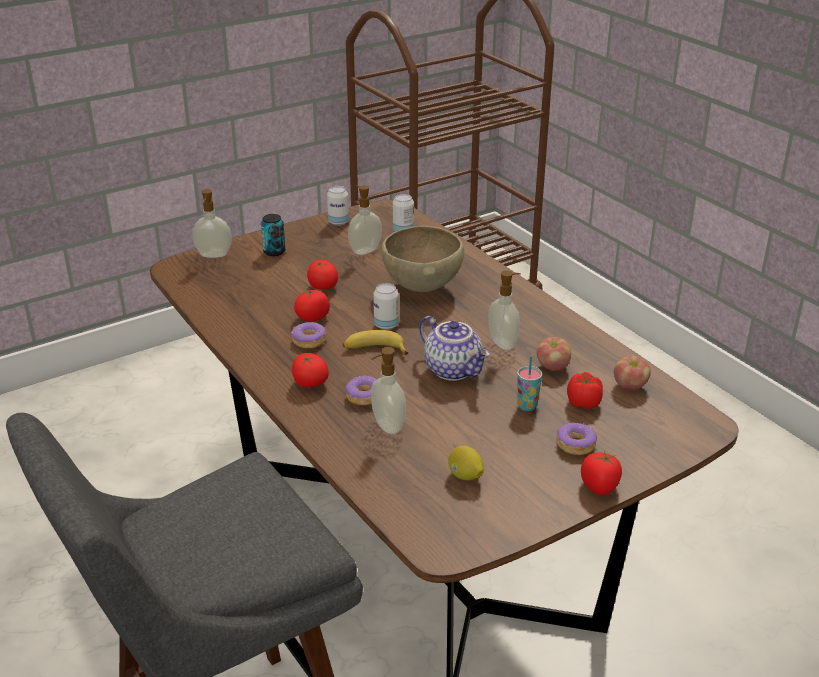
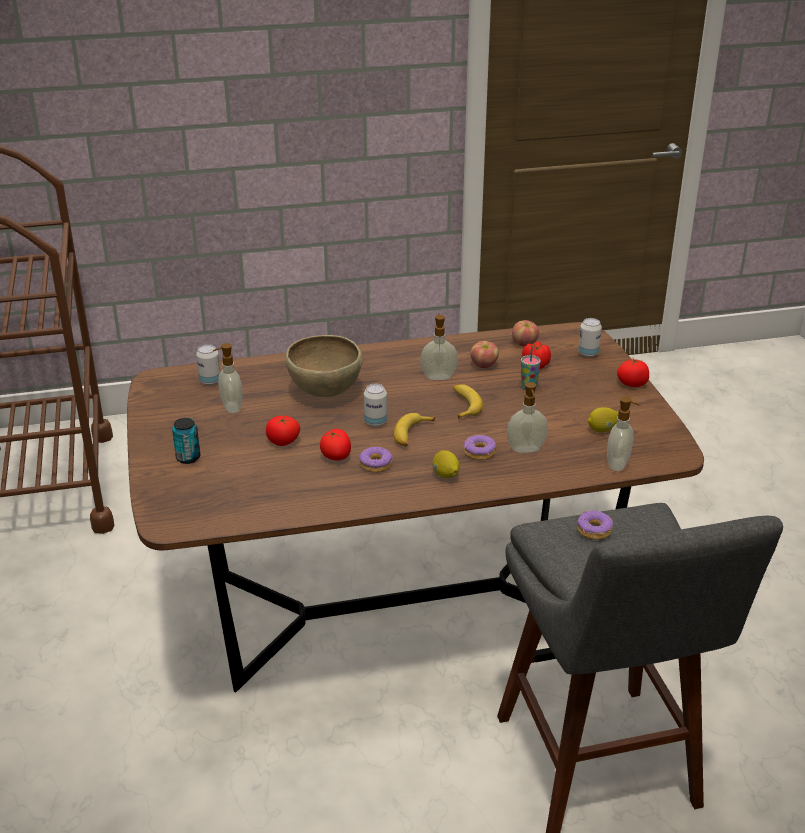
camera: 70 degrees left, 0 degrees up
soap dispenser [192,189,232,258] -> soap dispenser moved to [607,396,641,471]
tomato [292,353,329,388] -> lemon [432,450,460,478]
can [327,186,349,226] -> can moved to [578,318,602,357]
teapot [419,316,490,381] -> banana [453,384,483,418]
donut [556,422,597,455] -> donut moved to [577,510,613,540]

